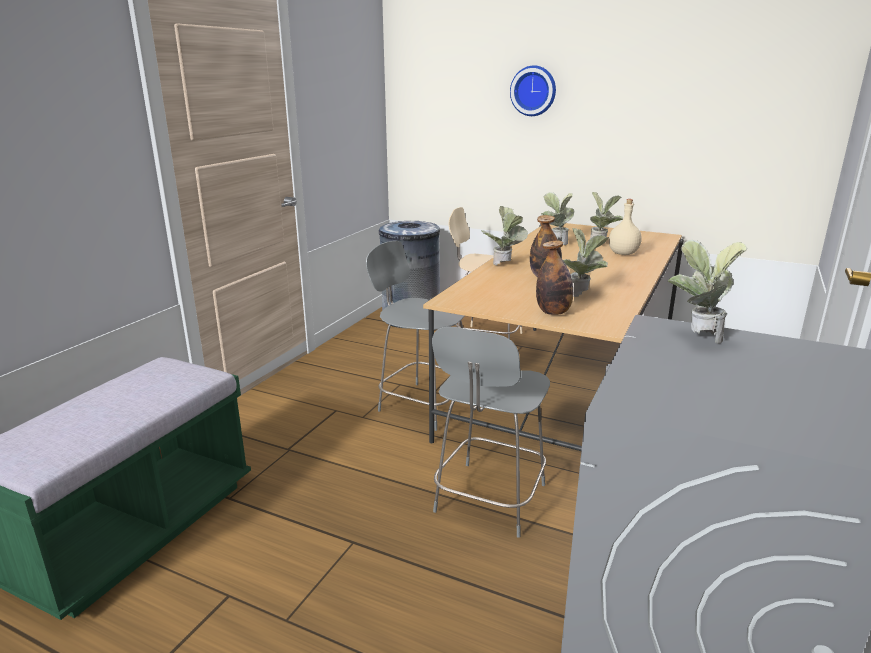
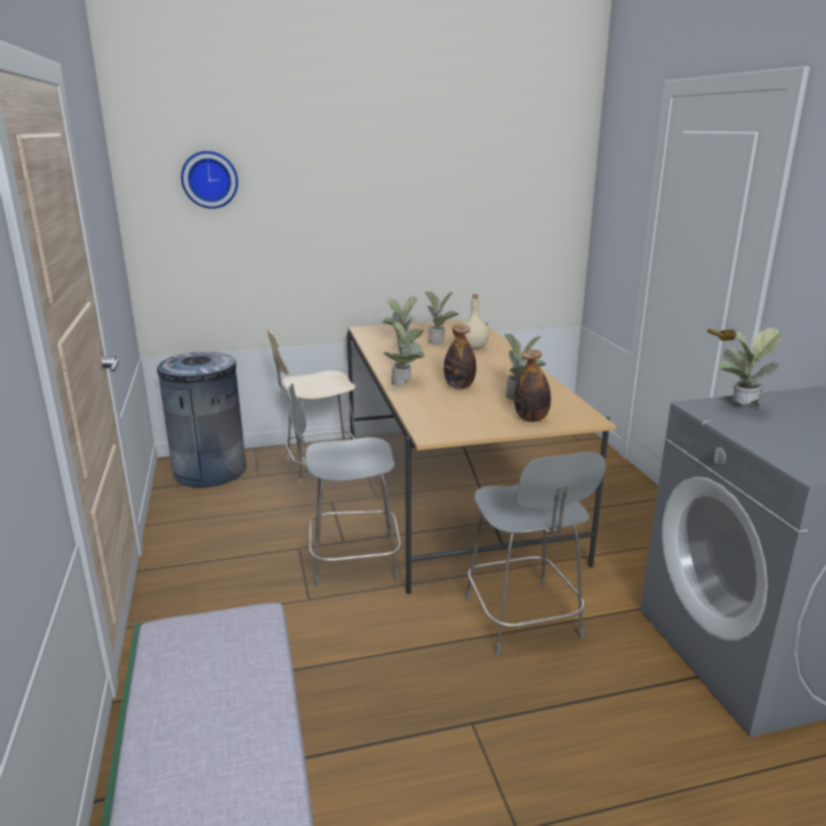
camera: 40 degrees left, 0 degrees up
wall clock [510,65,556,116] -> wall clock moved to [181,151,238,209]

